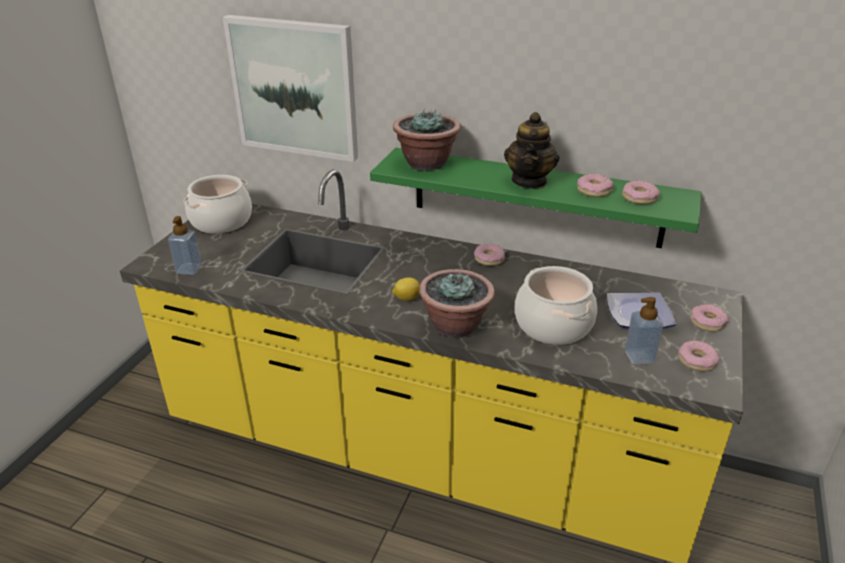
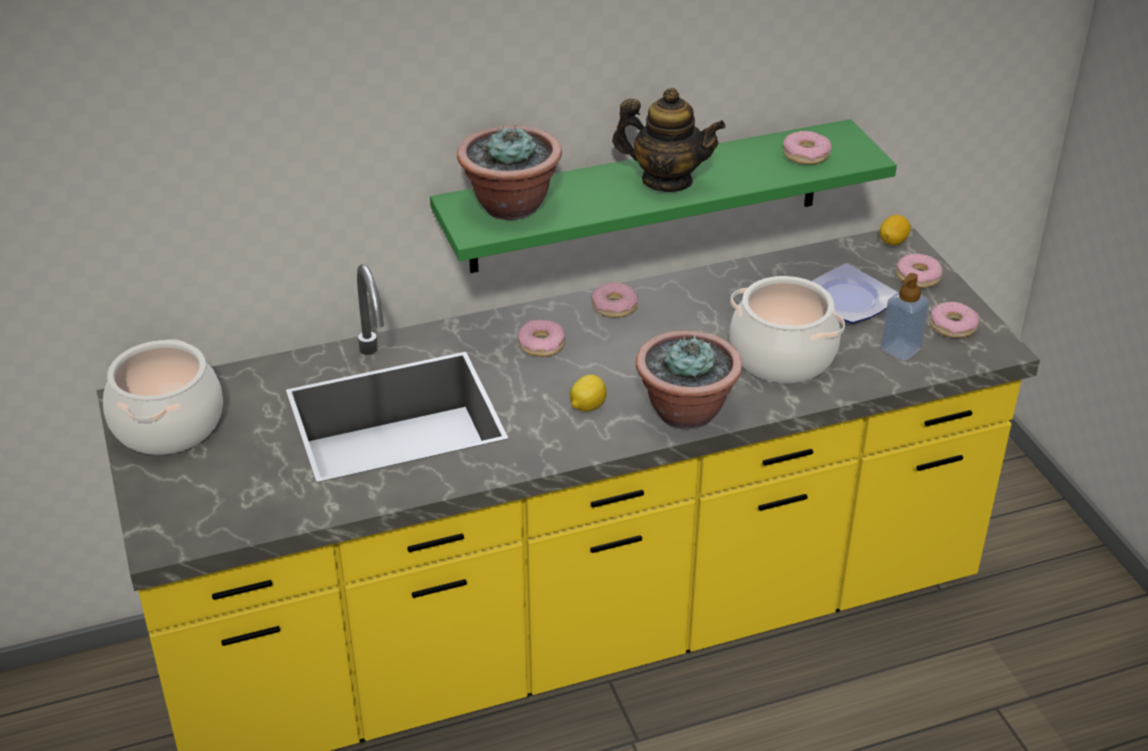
camera: 40 degrees left, 5 degrees up
soap dispenser [168,216,202,275] -> none
picture [223,15,358,162] -> none
teapot [504,112,560,189] -> teapot turned 45 degrees counterclockwise [612,88,726,192]
donut [577,174,613,197] -> donut moved to [517,319,565,357]
none -> lemon [880,215,911,245]

